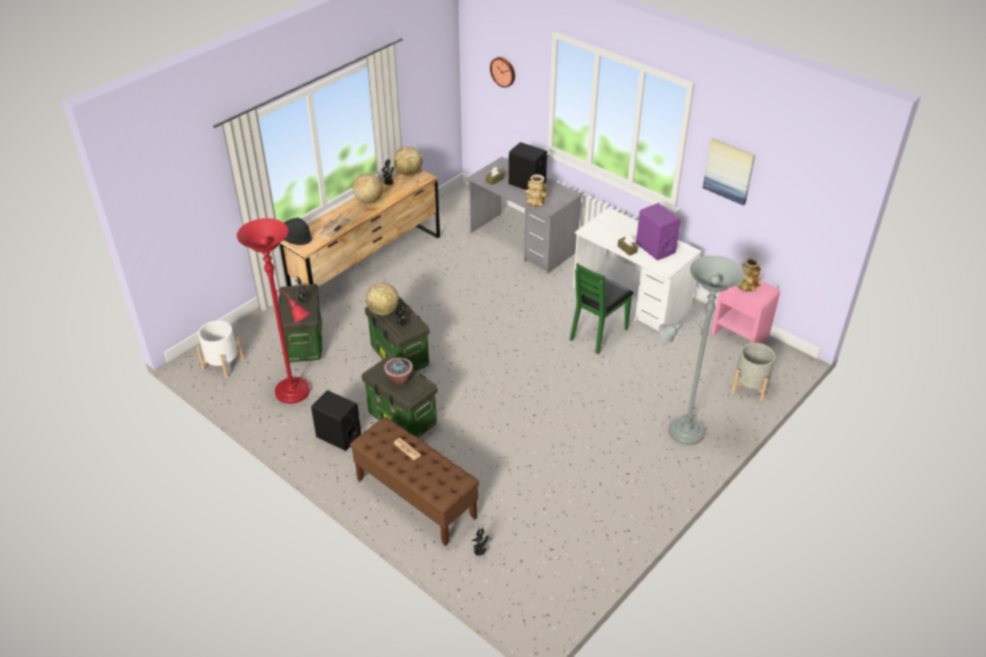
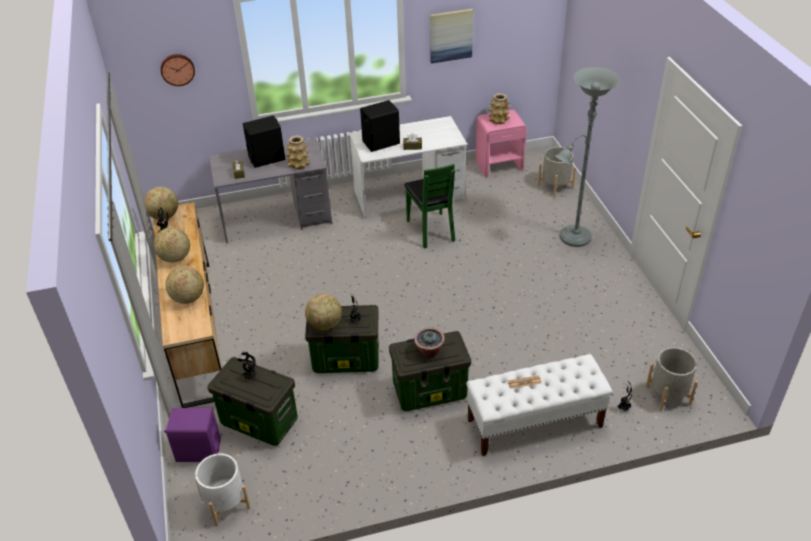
camera: 55 degrees left, 0 degrees up
red floor lamp [237,218,311,404] -> none
black hat [284,218,312,245] -> none
black speaker [311,390,361,451] -> black speaker moved to [360,100,400,152]
newspaper [314,214,351,240] -> globe [165,266,204,304]
brown bench [350,417,480,546] -> white bench [466,354,613,456]
purple speaker [636,203,681,260] -> purple speaker moved to [164,408,221,462]
none -> grey planter [646,347,698,411]

